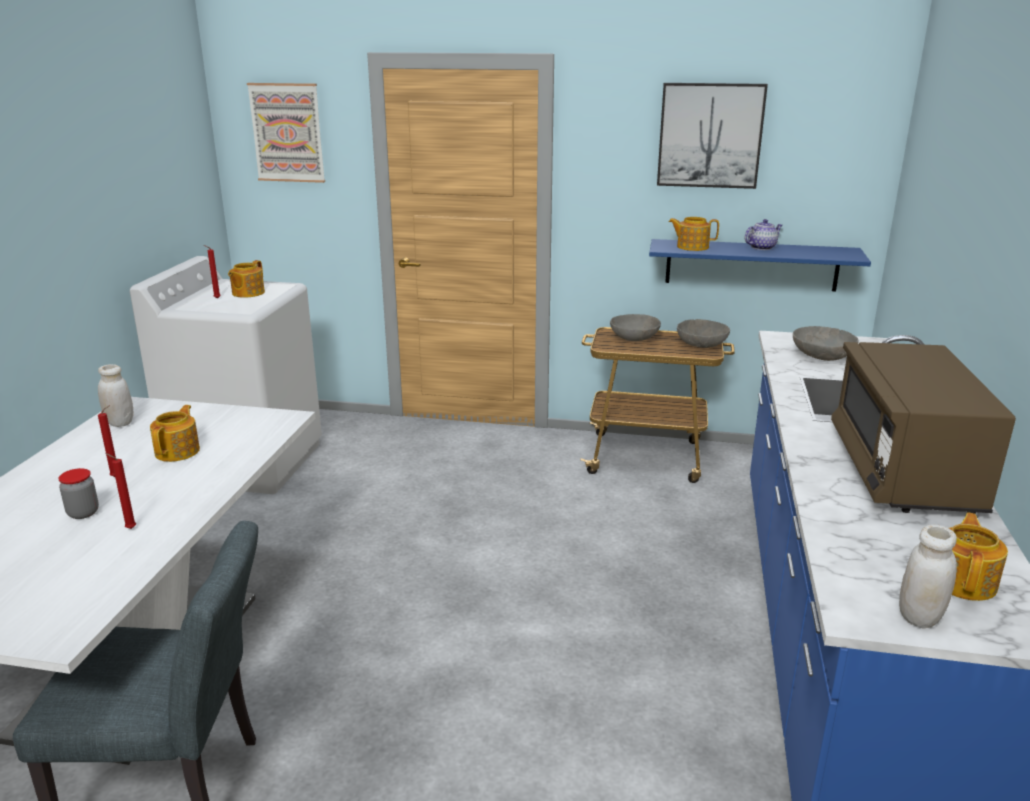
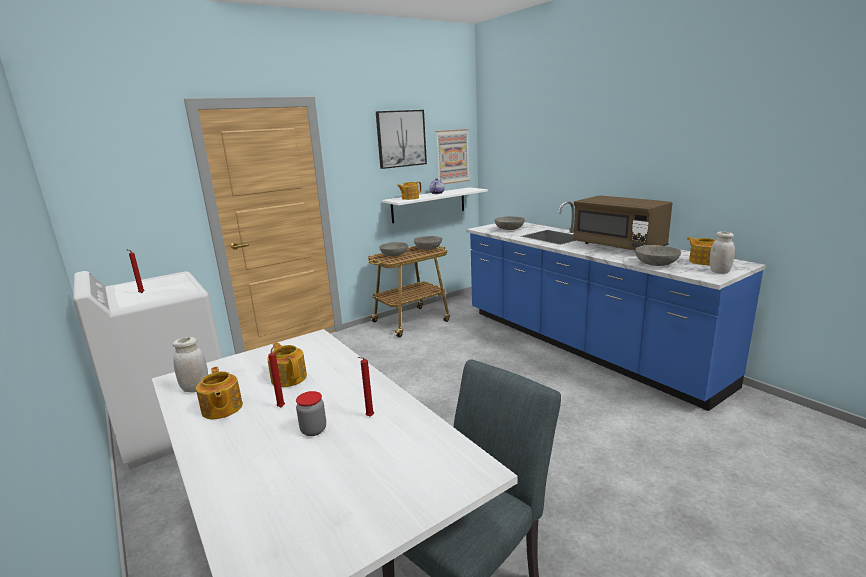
camera: 45 degrees left, 5 degrees down
teapot [228,260,265,298] -> teapot moved to [196,367,243,419]
picture [247,83,325,183] -> picture moved to [436,129,470,184]
blue shelf [649,239,871,291] -> white shelf [382,187,488,223]
none -> grey bowl [635,245,681,266]

